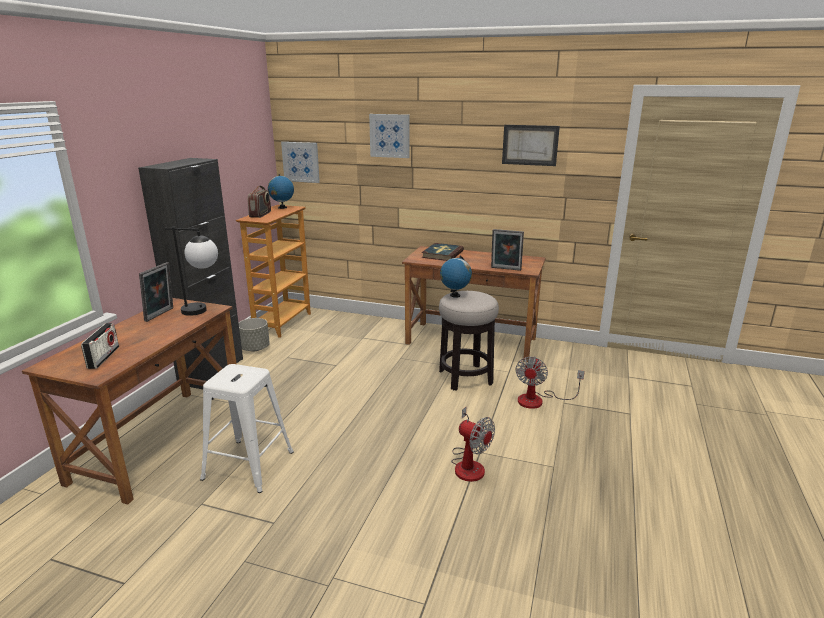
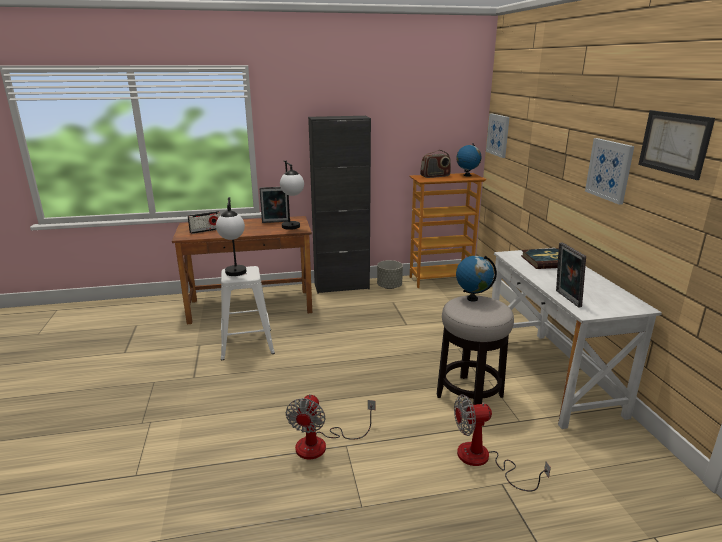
camera: 60 degrees right, 0 degrees up
picture [369,114,410,158] -> picture moved to [585,138,634,205]
brown desk [402,246,546,362] -> white desk [492,248,662,429]
none -> table lamp [216,197,246,276]

